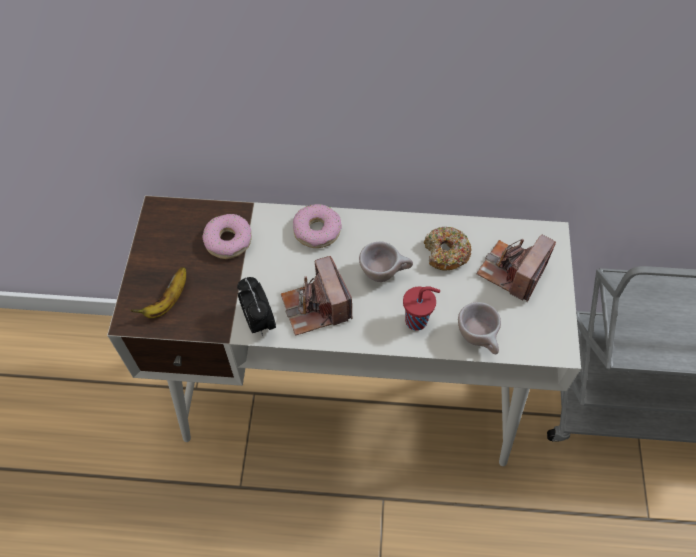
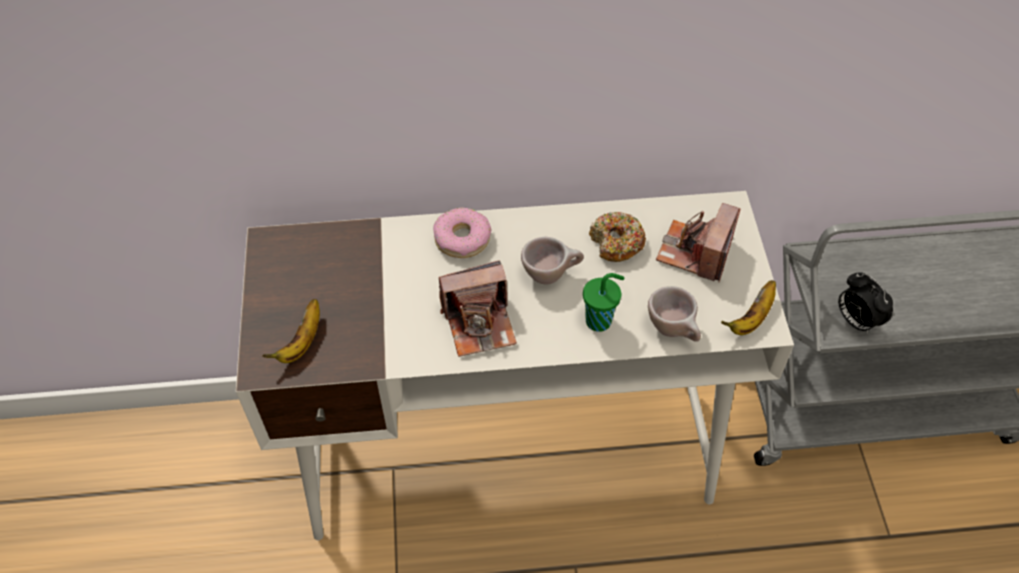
camera: 10 degrees left, 5 degrees down
donut [202,214,251,259] -> none
alarm clock [237,277,276,336] -> alarm clock moved to [838,272,893,334]
camera [281,256,352,335] -> camera turned 75 degrees counterclockwise [439,261,517,357]
red cup [403,286,440,331] -> green cup [583,273,624,332]
none -> banana [721,280,776,335]

